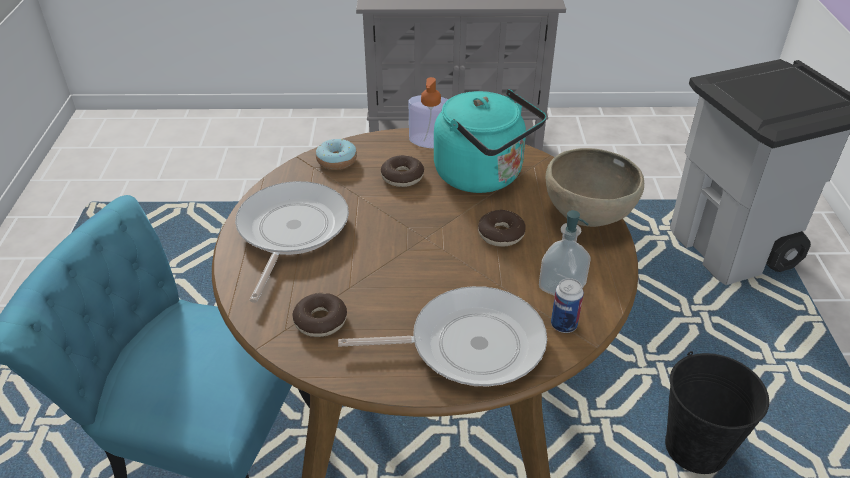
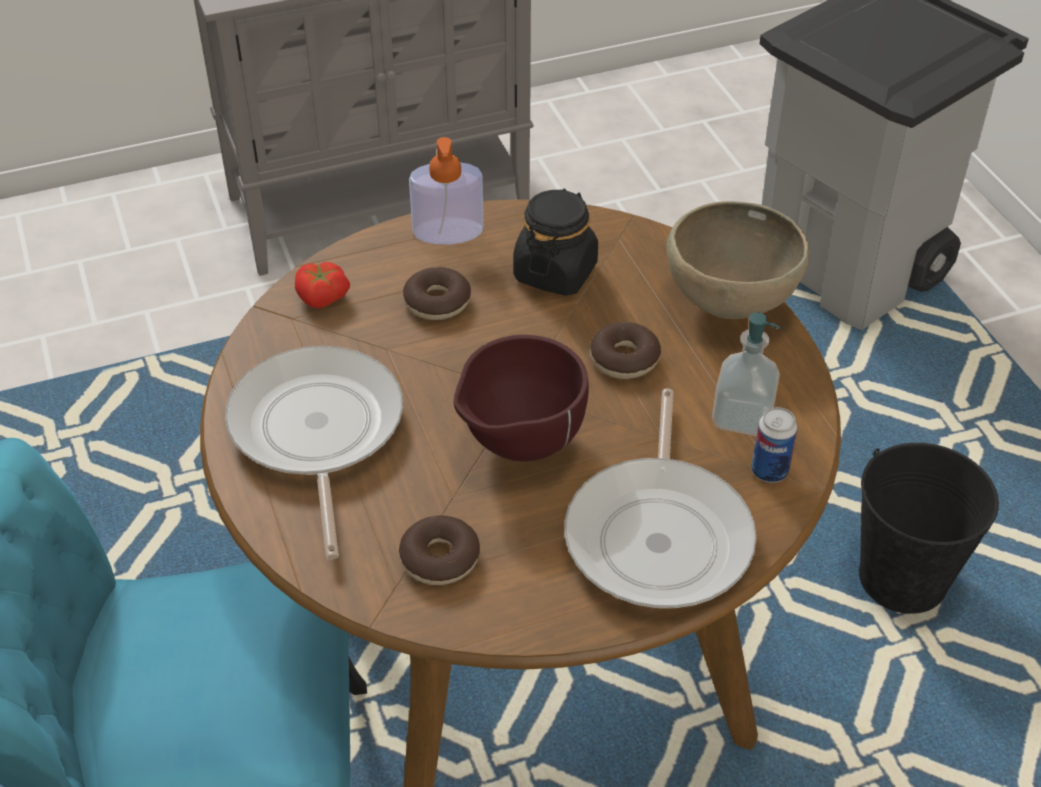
camera: 20 degrees left, 5 degrees up
donut [316,139,357,170] -> tomato [295,262,350,308]
frying pan [338,286,547,387] -> frying pan turned 120 degrees clockwise [564,389,756,608]
turquoise kettle [434,89,546,193] -> black jar [513,189,598,296]
none -> brown bowl [454,335,589,462]

